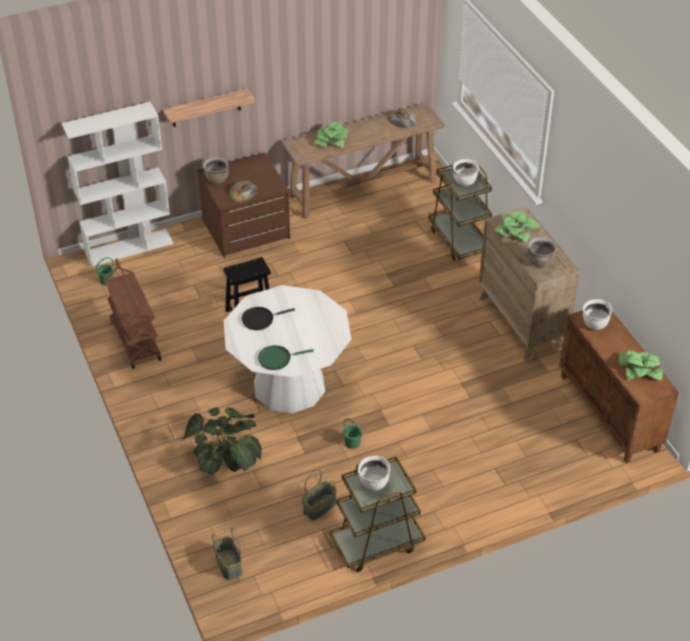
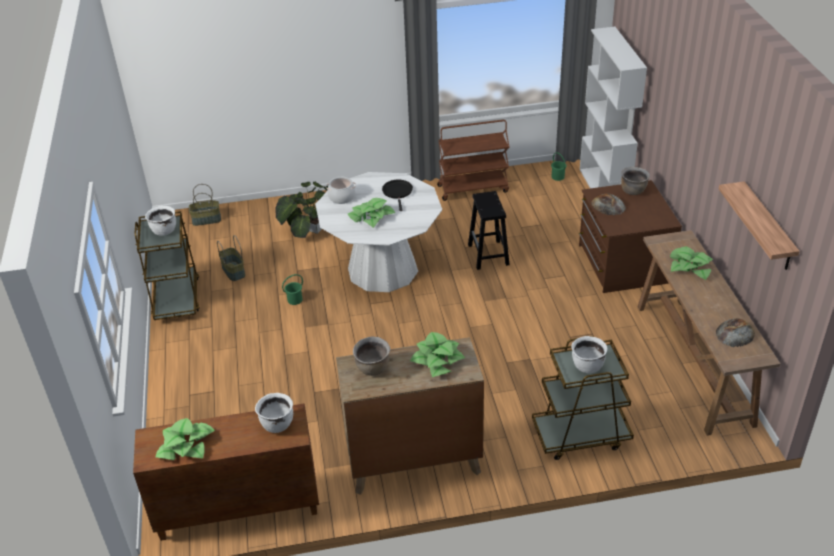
camera: 105 degrees right, 5 degrees down
shelf [163,88,255,127] -> shelf moved to [719,181,800,270]
green frying pan [258,345,314,370] -> cooking pot [325,177,356,204]
none -> potted plant [348,198,395,228]

